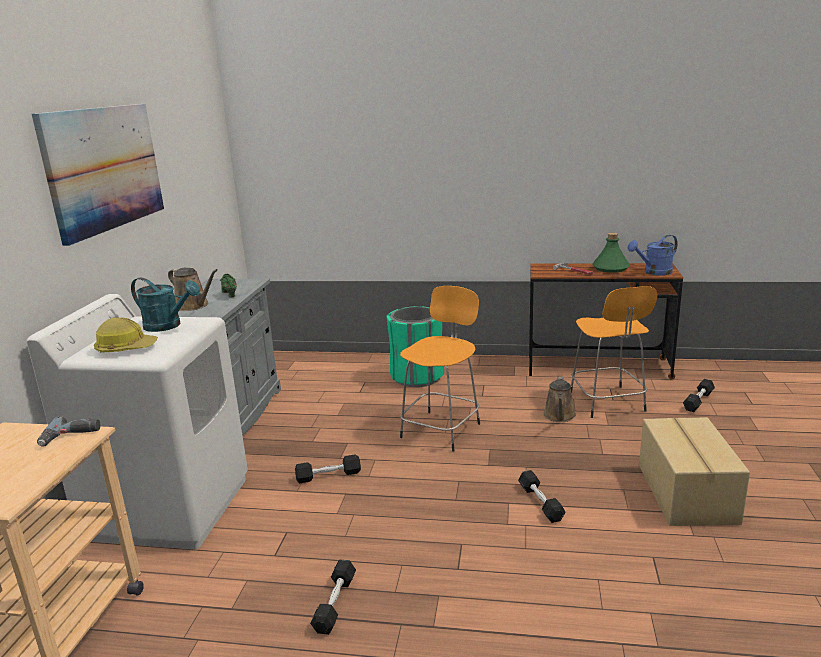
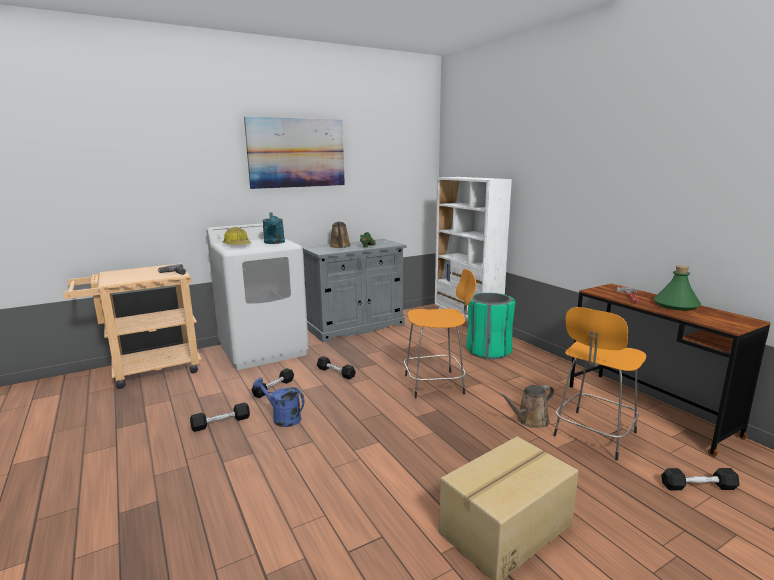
camera: 50 degrees right, 5 degrees down
black dumbbell [518,470,565,523] -> black dumbbell moved to [252,368,294,398]
blue watering can [627,235,678,275] -> blue watering can moved to [253,378,304,427]
none -> white bookcase [435,177,512,321]

